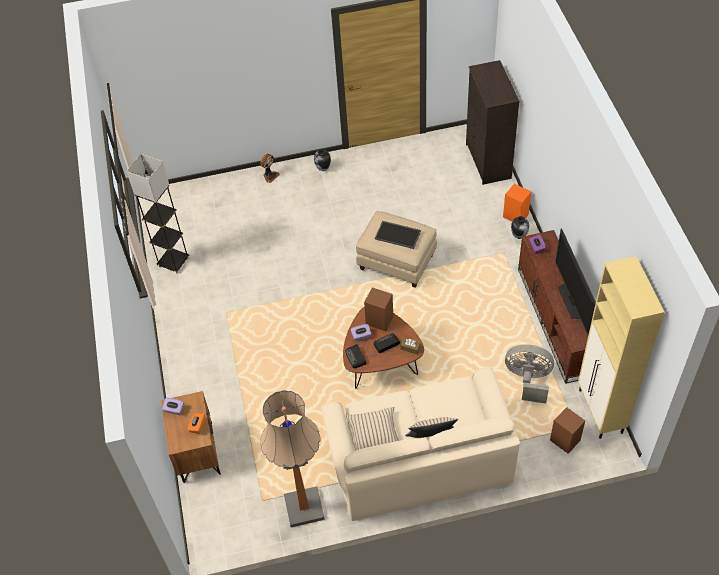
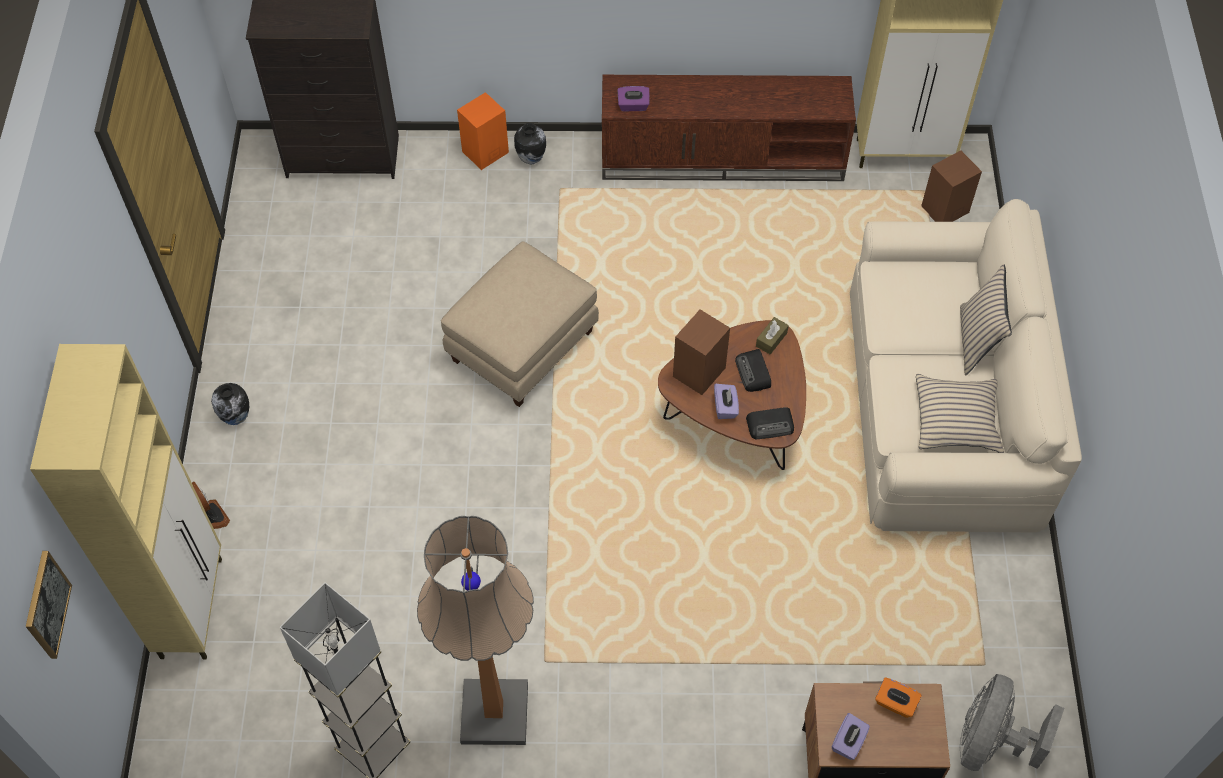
camera: 80 degrees left, 5 degrees up
floor lamp [260,390,325,527] -> floor lamp moved to [417,516,534,745]
tray [375,221,421,249] -> none
grey fan [505,345,554,404] -> grey fan moved to [960,674,1064,771]
television [555,228,596,335] -> none
none -> picture [26,551,72,659]
none -> beige cabinet [30,344,222,659]

